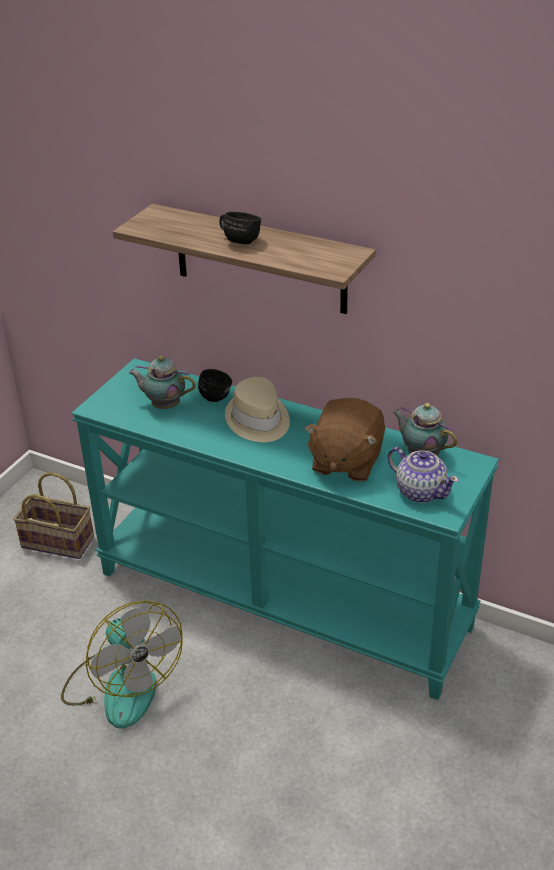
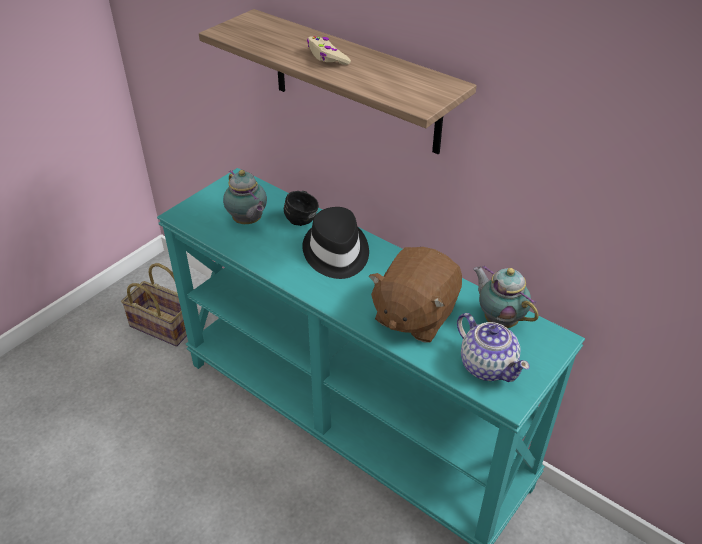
camera: 10 degrees right, 5 degrees up
fan [61,601,183,729] -> none
teapot [128,356,196,409] -> teapot turned 150 degrees counterclockwise [223,170,267,224]
black mug [219,212,261,244] -> beige game controller [307,36,351,65]
beige hat [225,377,290,442] -> black hat [302,207,369,279]

